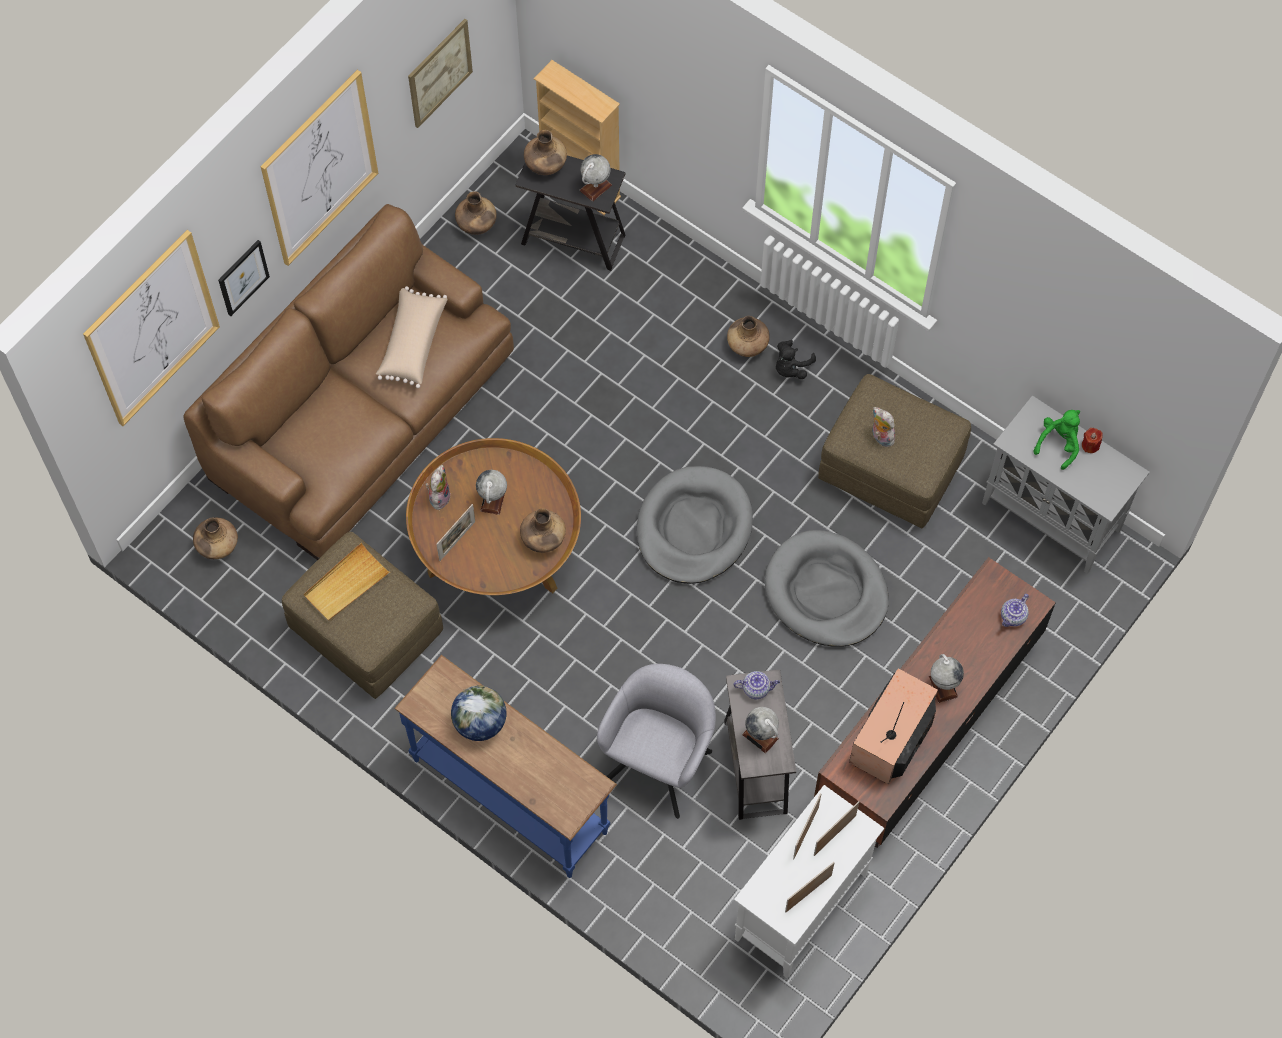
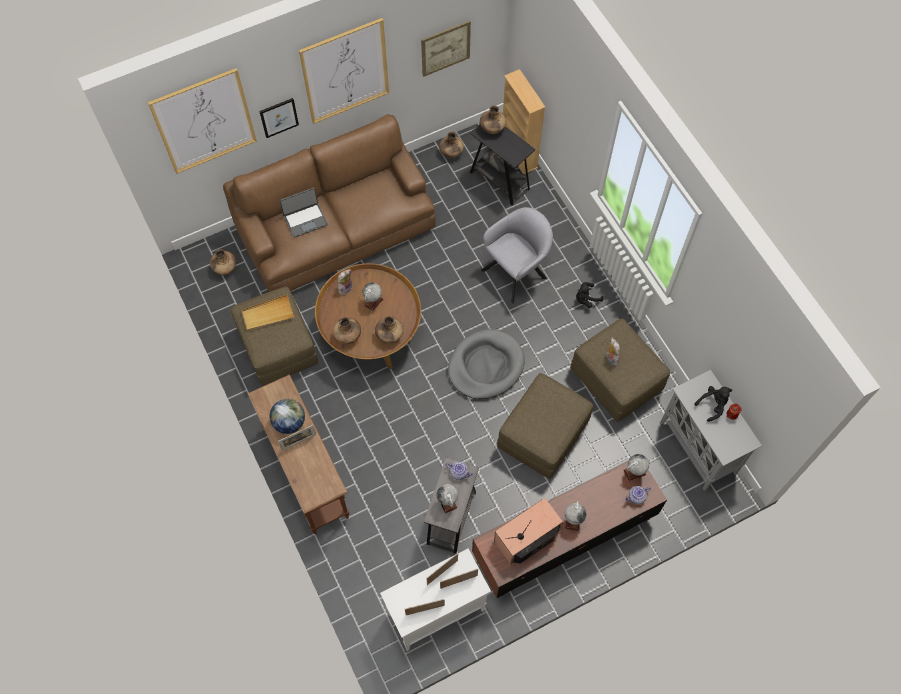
camera: 25 degrees right, 0 degrees up
beige pillow [376,286,448,388] -> none
blue console table [394,655,617,878] -> brown console table [248,374,349,534]
picture frame [437,504,475,561] -> picture frame moved to [278,425,316,451]
globe [580,154,612,202] -> globe moved to [623,454,649,481]
grey armchair [597,664,716,819] -> grey armchair moved to [481,207,553,303]
brown vase [727,316,770,357] -> brown vase moved to [333,317,361,344]
grey dog bed [765,530,889,647] -> brown ottoman [497,373,593,479]
green plush toy [1034,410,1080,470] -> black plush toy [695,386,732,422]
none -> laptop [280,187,328,238]

